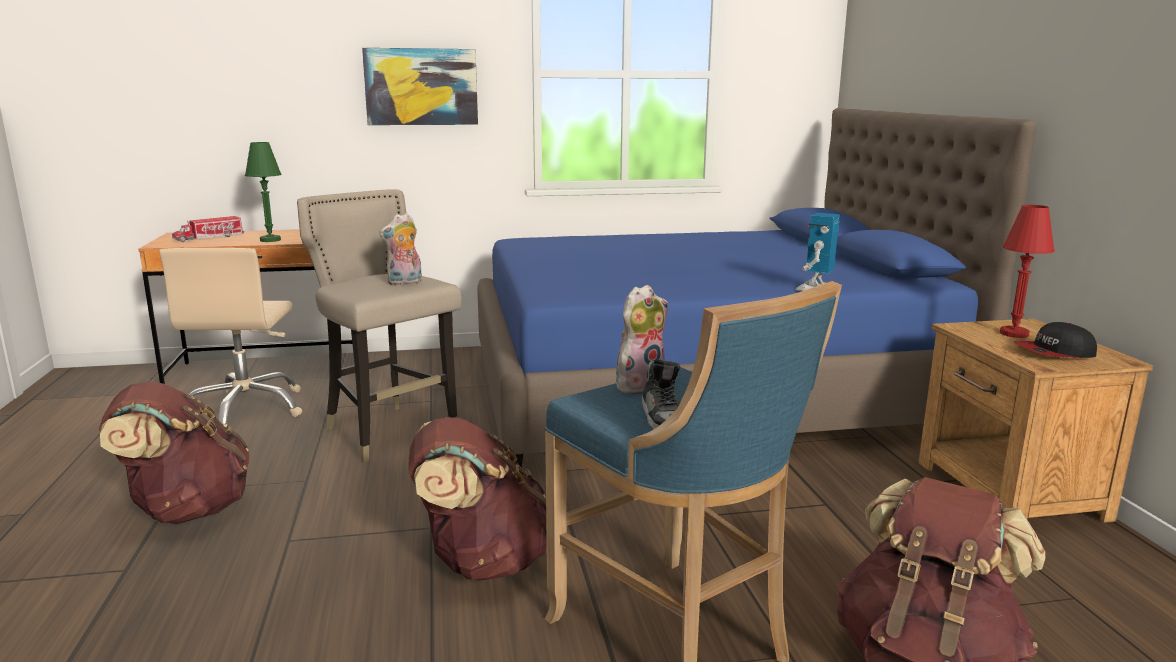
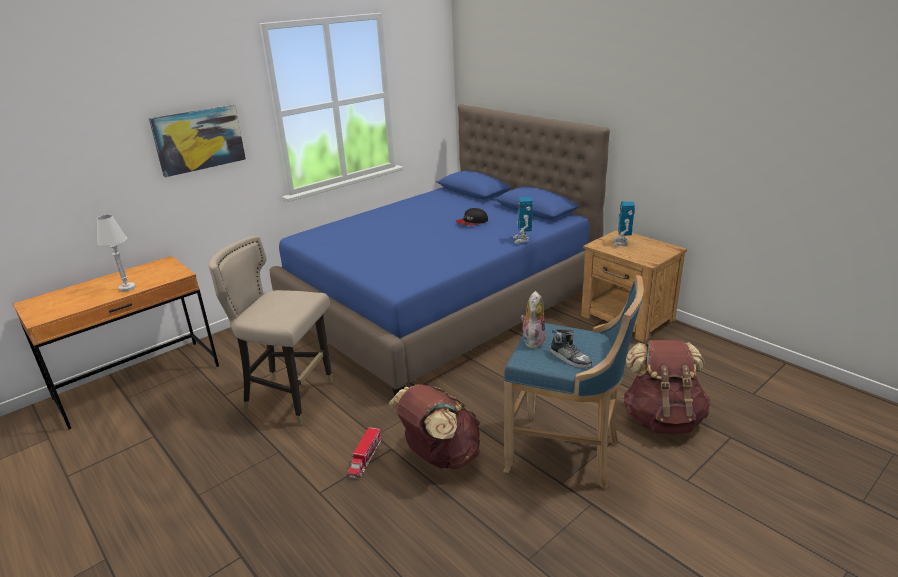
camera: 30 degrees left, 10 degrees up
brown backpack [99,382,249,524] -> none
beige office chair [159,248,302,427] -> none
toy truck [172,216,244,242] -> toy truck moved to [348,427,382,478]
green table lamp [245,142,281,242] -> white table lamp [97,215,136,292]
plush toy [379,213,422,285] -> none
red table lamp [1000,205,1055,338] -> toy robot [612,202,635,246]
cap [1014,322,1097,358] -> cap moved to [456,208,488,226]

